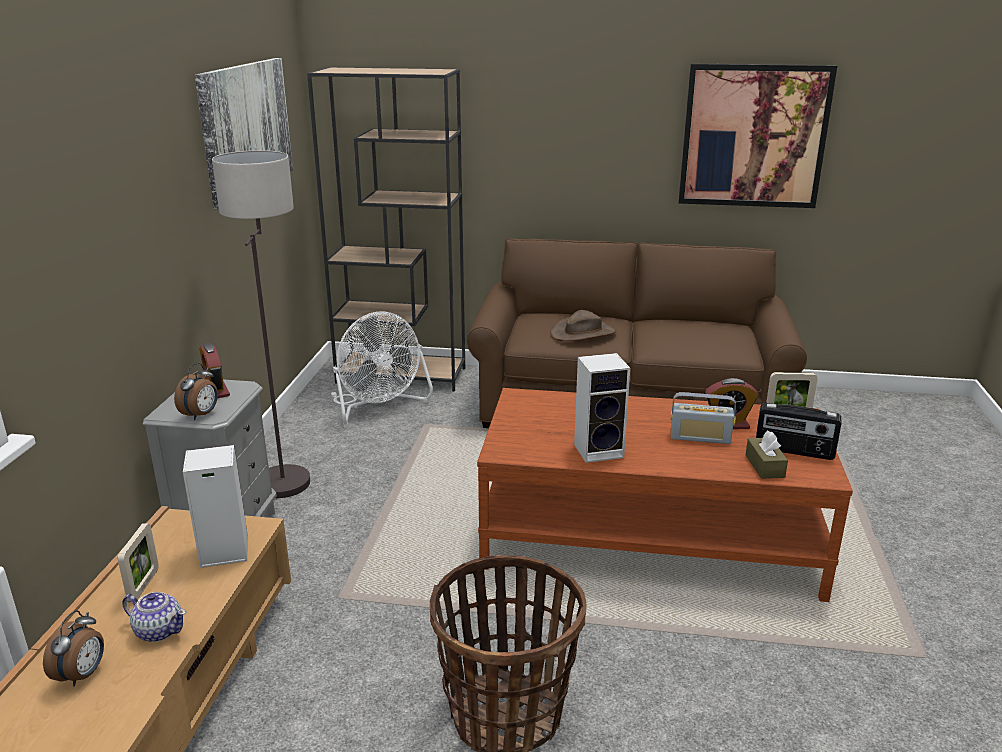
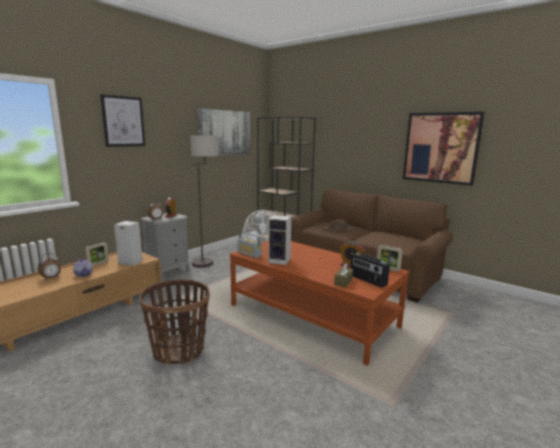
camera: 30 degrees right, 10 degrees down
radio [671,392,736,444] -> radio moved to [237,232,262,258]
none -> picture [100,94,145,147]

